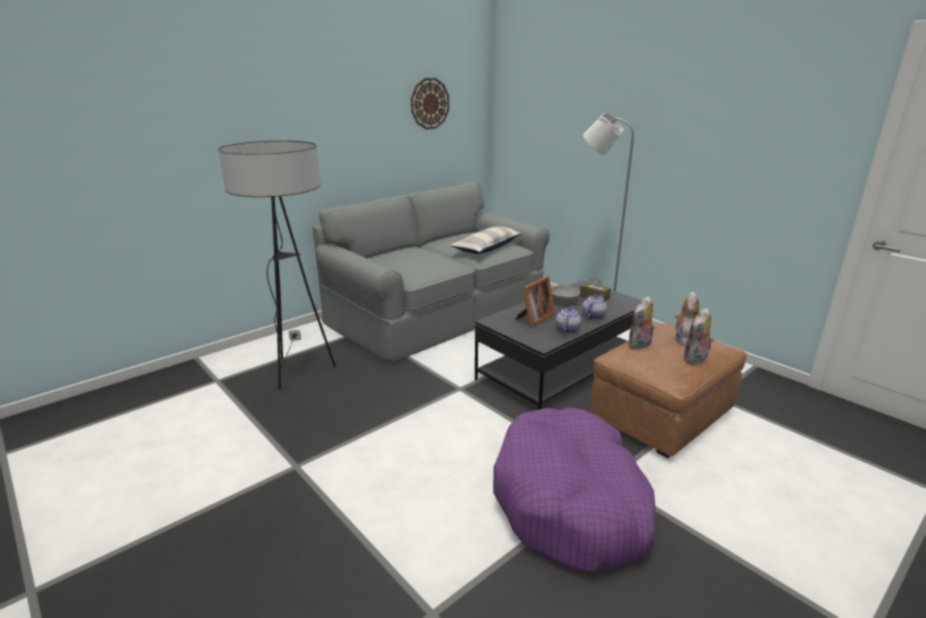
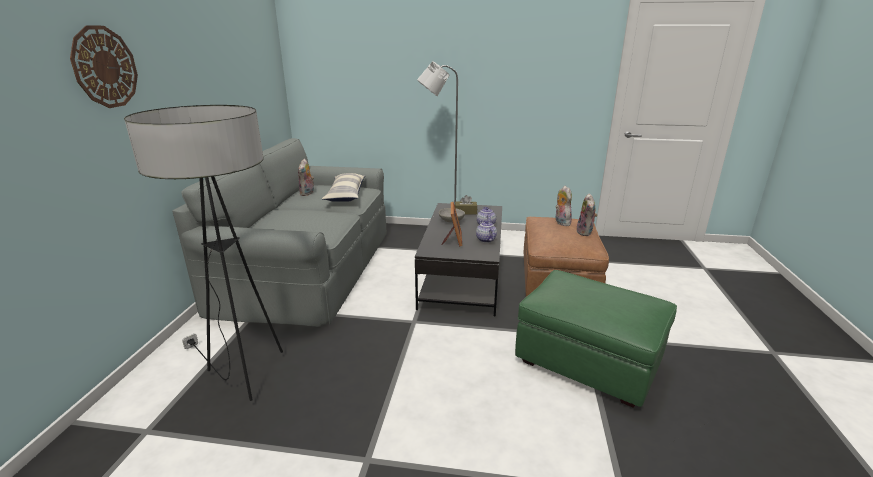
camera: 40 degrees left, 0 degrees up
wall clock [411,78,449,130] -> wall clock moved to [70,25,138,108]
purple dog bed [493,407,656,571] -> green ottoman [515,270,677,407]
plush toy [628,296,655,350] -> plush toy moved to [298,158,314,196]

